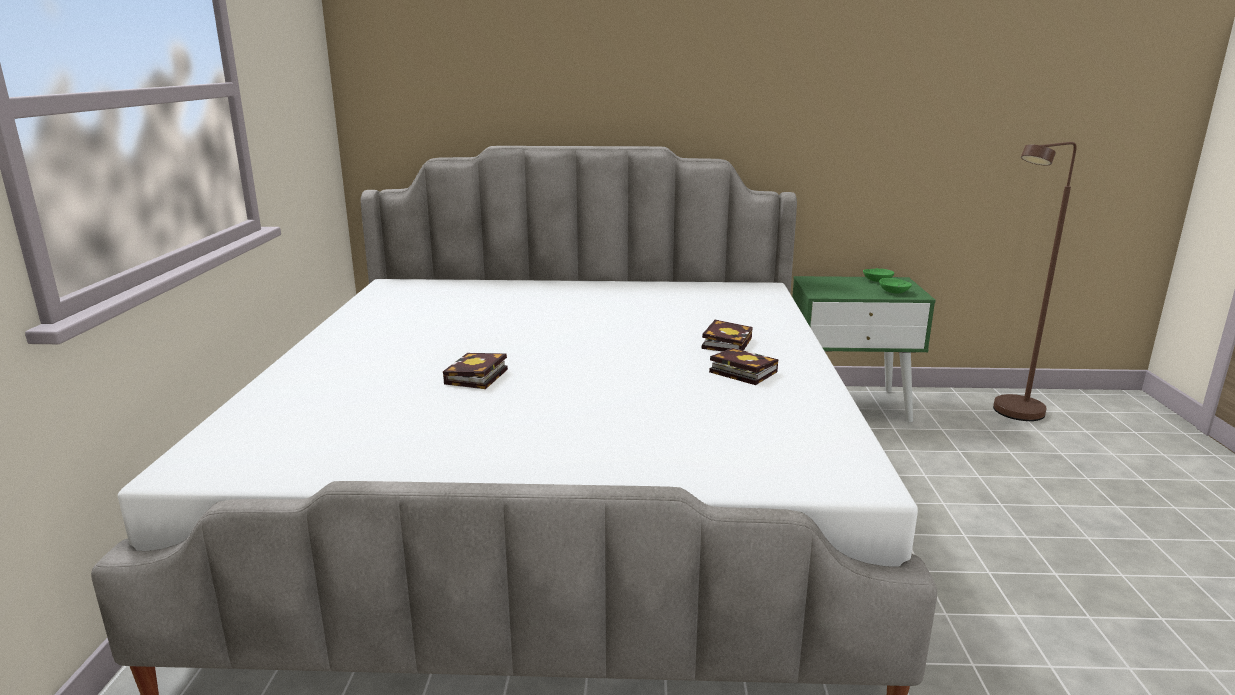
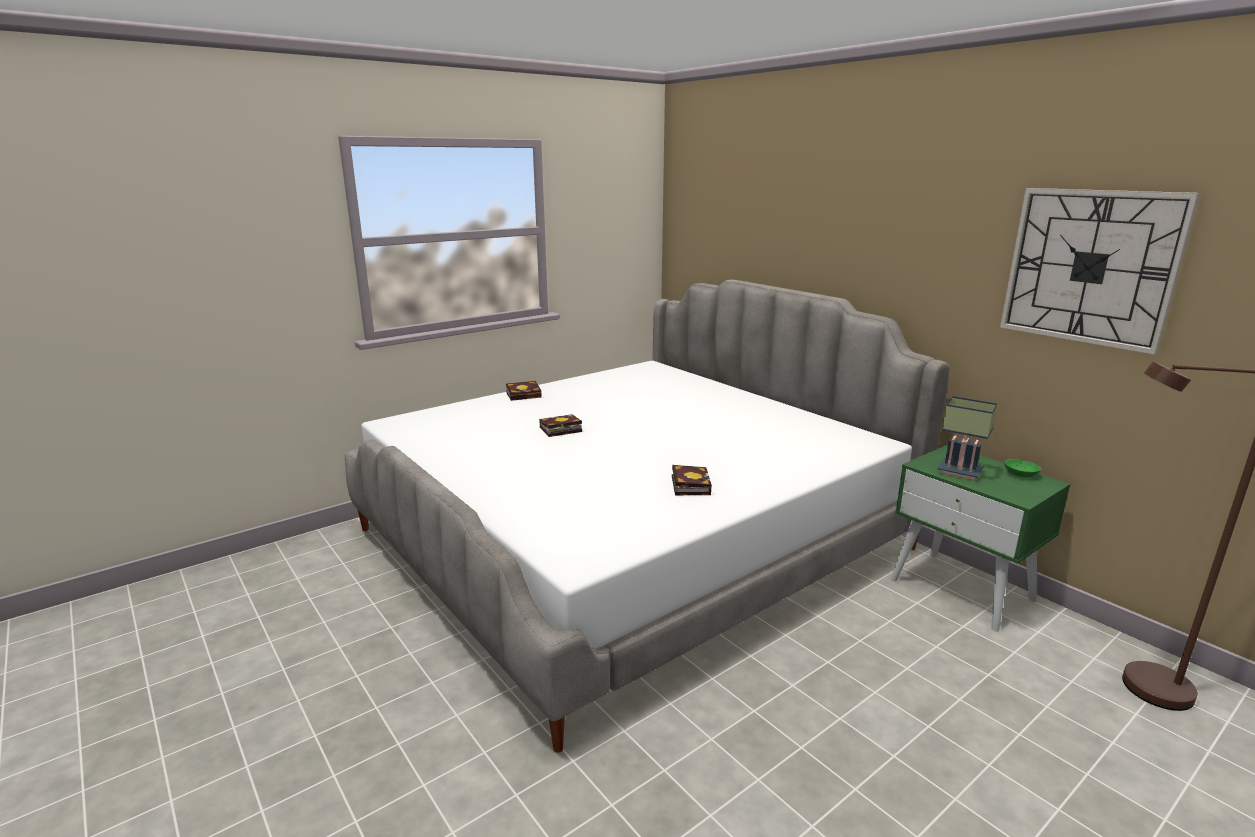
camera: 50 degrees right, 0 degrees up
book [702,320,753,351] -> book moved to [506,381,542,401]
green bowl [879,278,912,293] -> none
none -> table lamp [937,396,997,480]
none -> wall clock [1000,188,1200,355]

